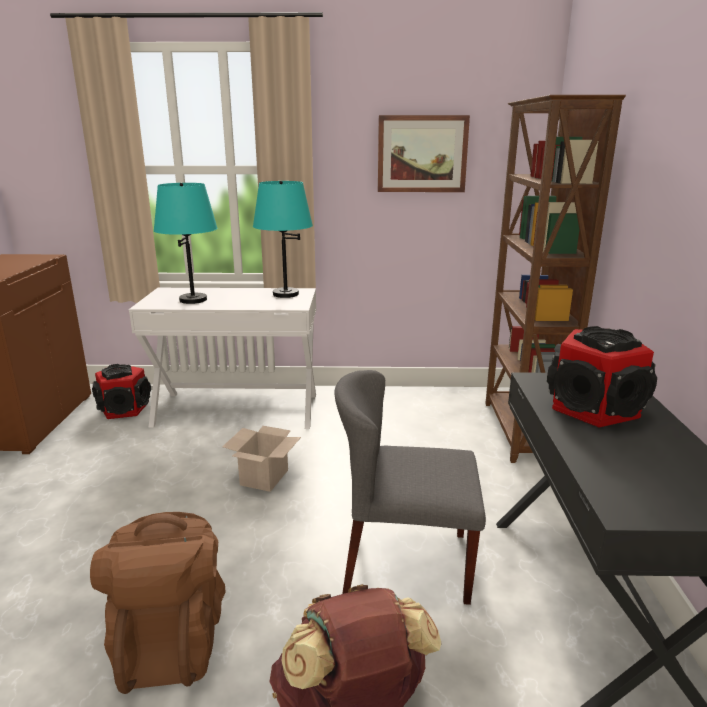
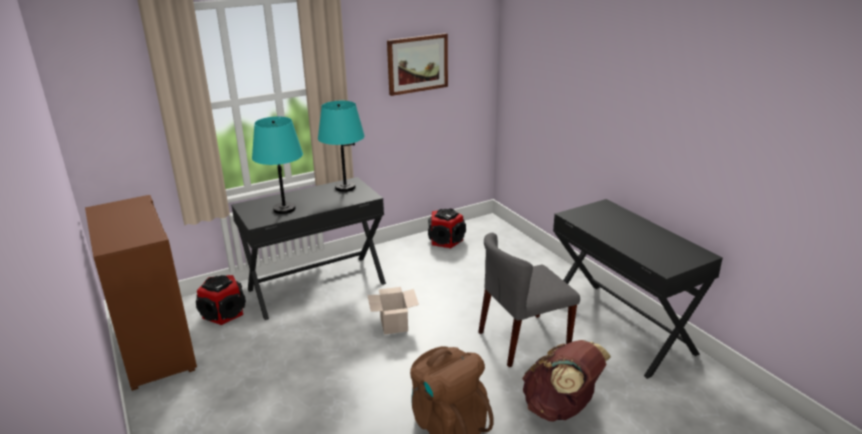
camera: 30 degrees left, 5 degrees up
white desk [129,288,316,429] -> black desk [231,177,386,320]
brown bookcase [485,95,626,463] -> none
speaker [547,326,657,428] -> speaker moved to [428,208,466,248]

